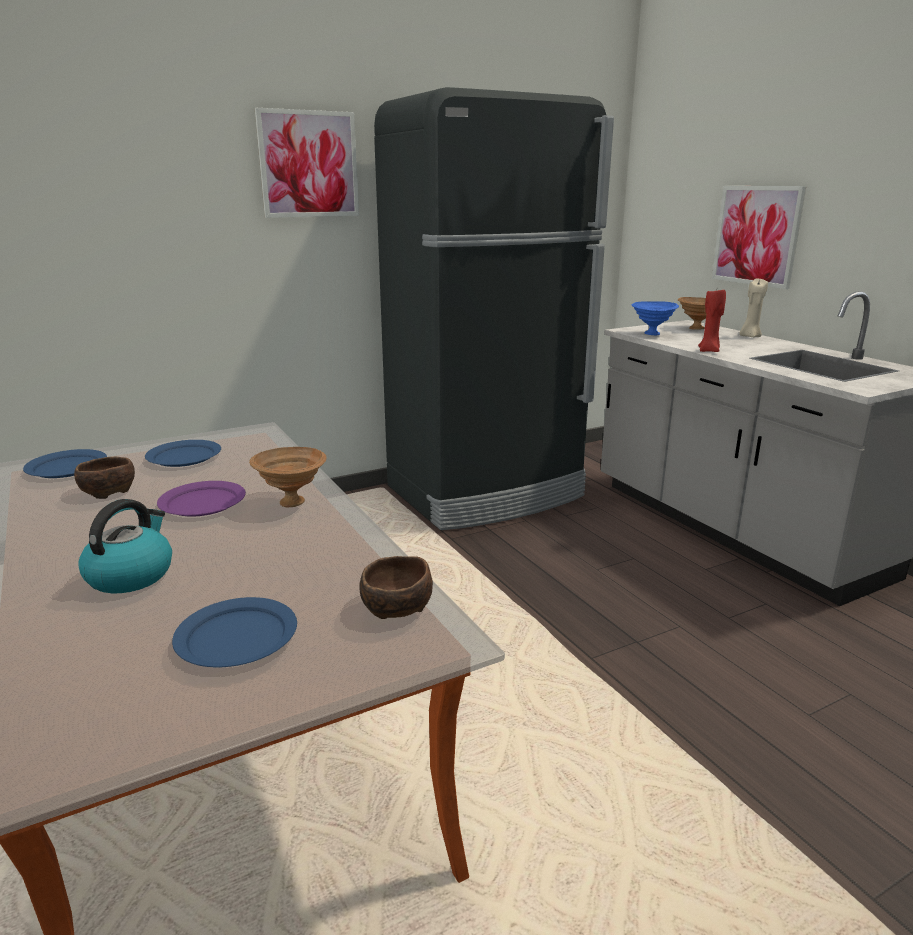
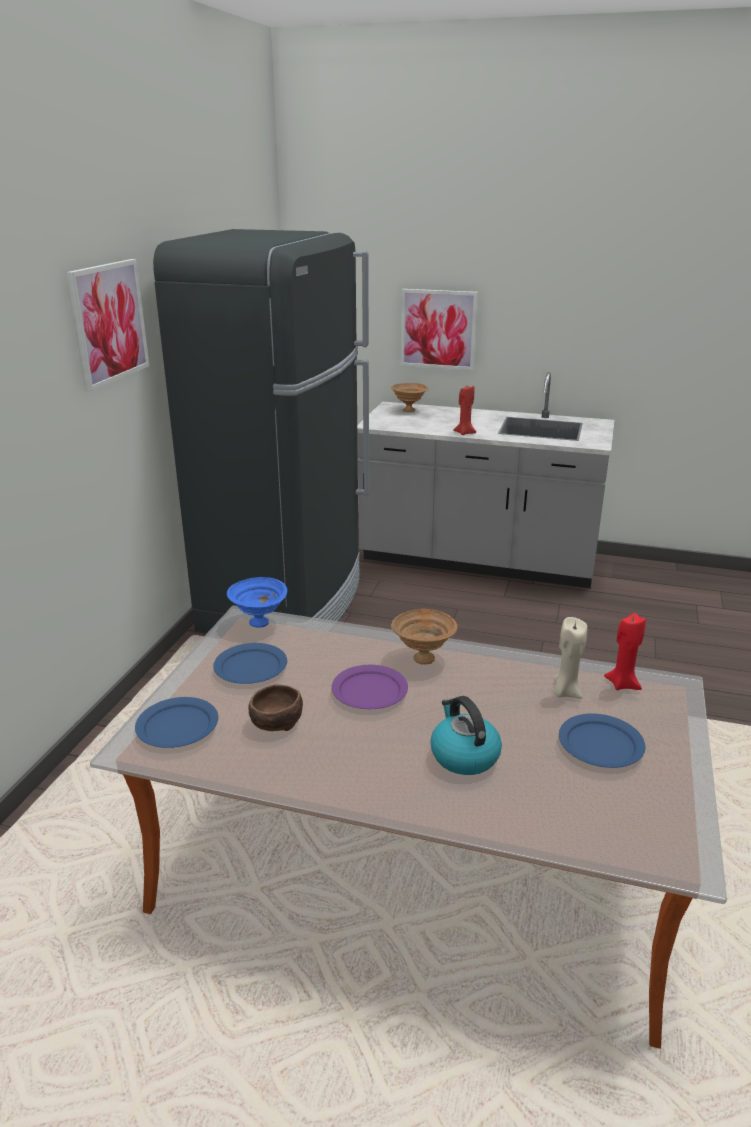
camera: 45 degrees left, 5 degrees up
brown bowl [359,556,433,619] -> red candle [604,613,646,690]
blue bowl [632,301,679,335] -> blue bowl moved to [227,577,287,628]
beige candle [740,278,768,337] -> beige candle moved to [553,617,587,699]

